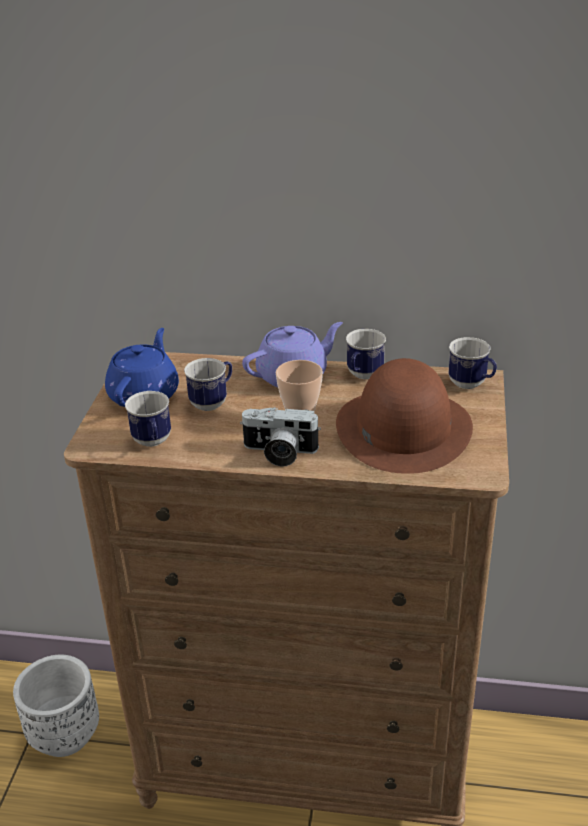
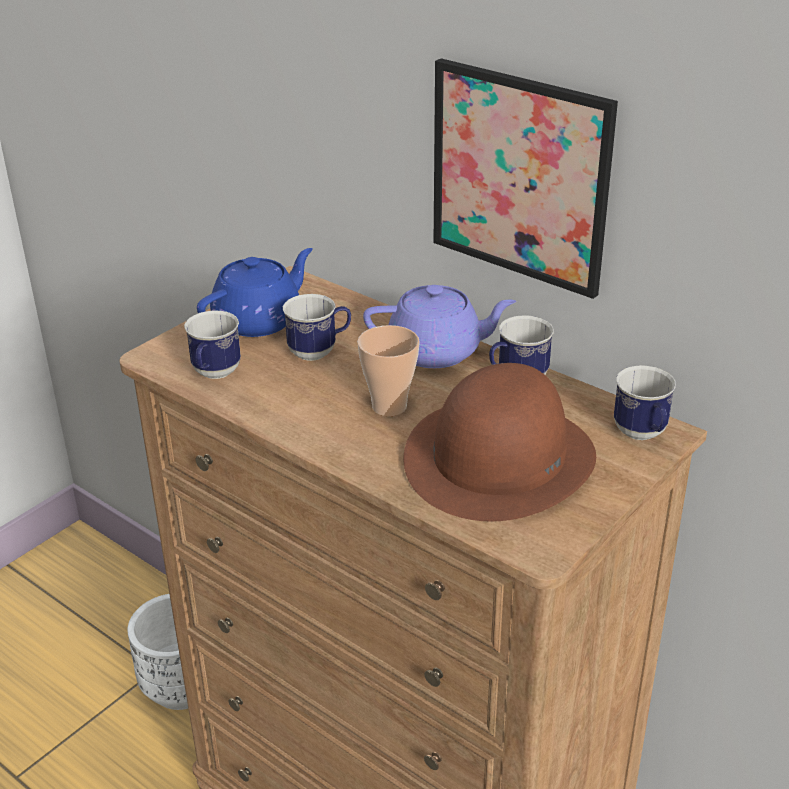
camera: 30 degrees right, 0 degrees up
camera [240,407,321,467] -> none
none -> picture [434,58,618,299]

